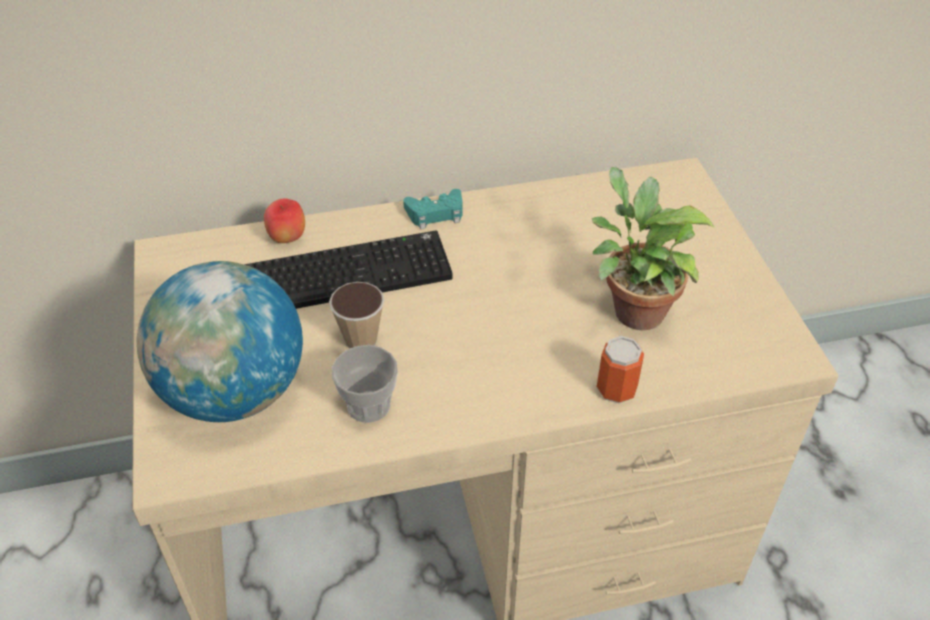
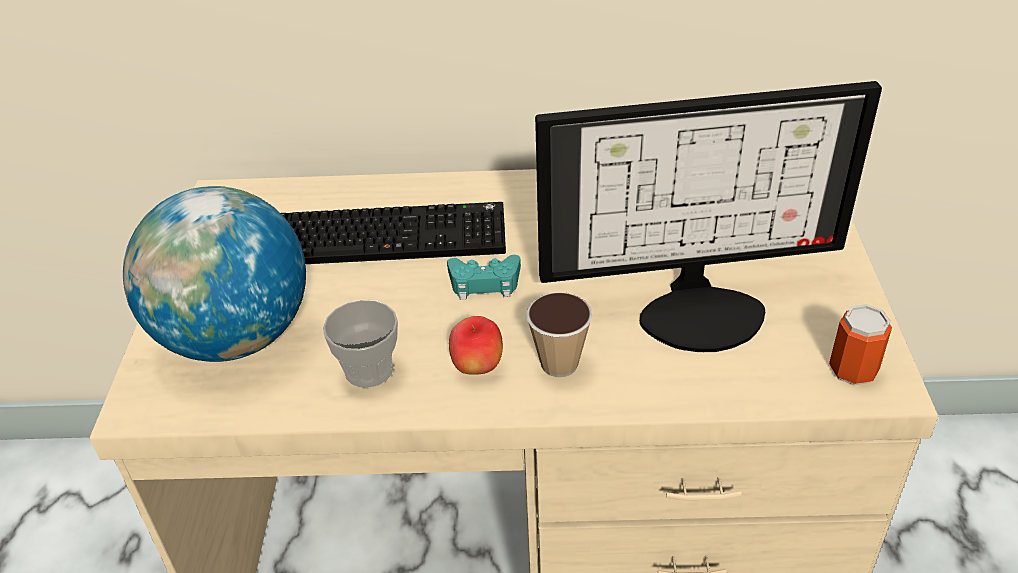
camera: 15 degrees right, 5 degrees down
apple [264,198,305,243] -> apple moved to [449,316,503,375]
cup [329,282,384,348] -> cup moved to [526,292,592,377]
turquoise game controller [403,189,463,229] -> turquoise game controller moved to [447,255,521,299]
potted plant [592,167,715,331] -> monitor [535,81,882,352]
can [597,336,644,403] -> can moved to [829,304,892,386]

